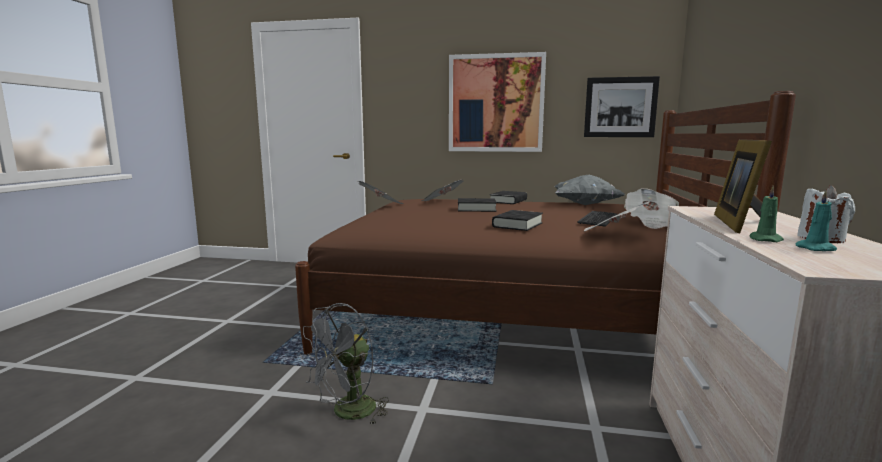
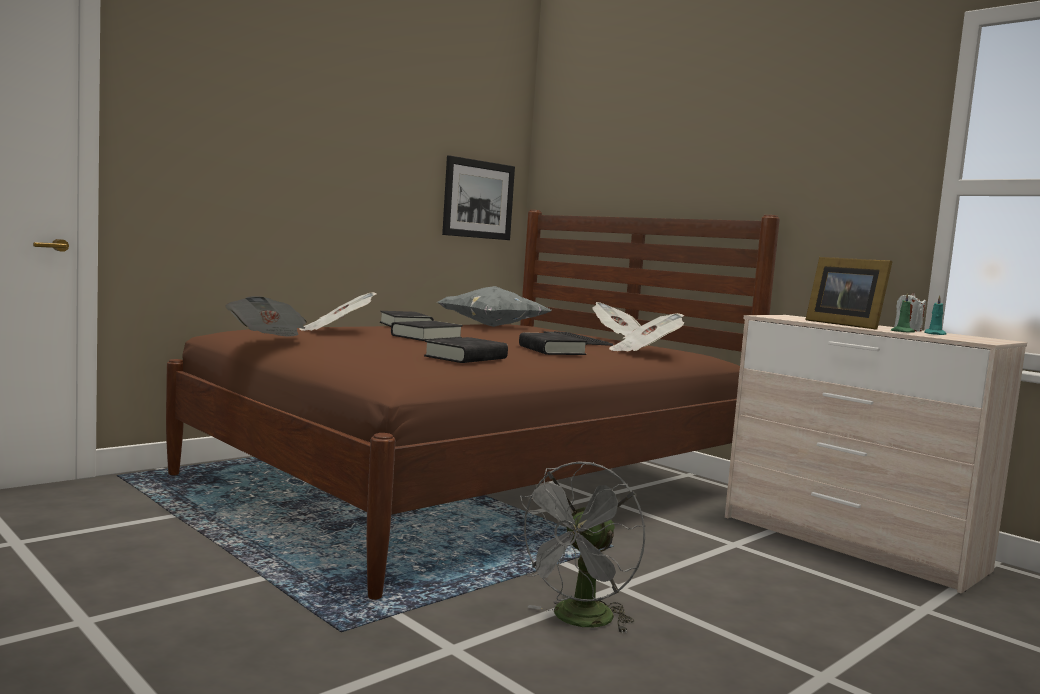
camera: 55 degrees left, 5 degrees down
grey fan [300,303,389,426] -> grey fan turned 45 degrees clockwise [513,461,645,634]
picture [449,52,546,152] -> none
none -> black book [424,337,508,363]

